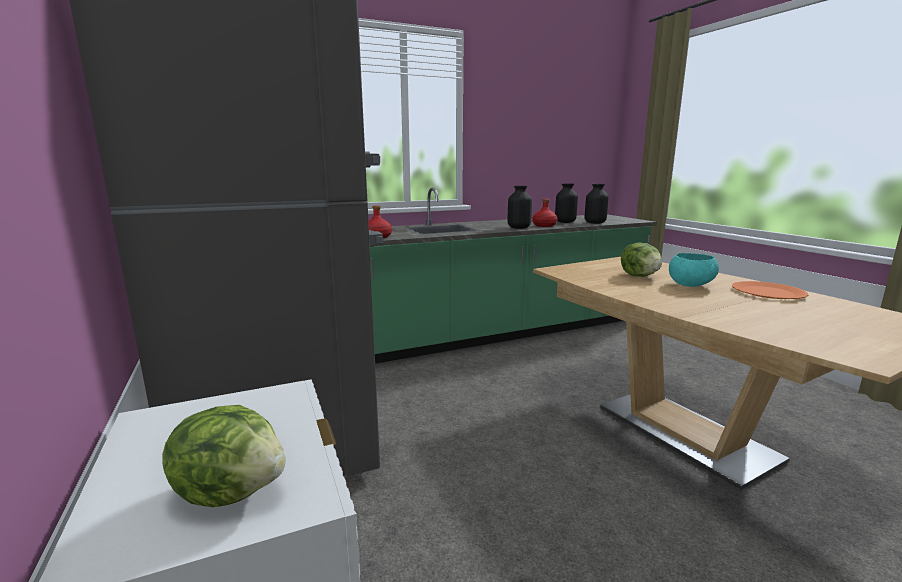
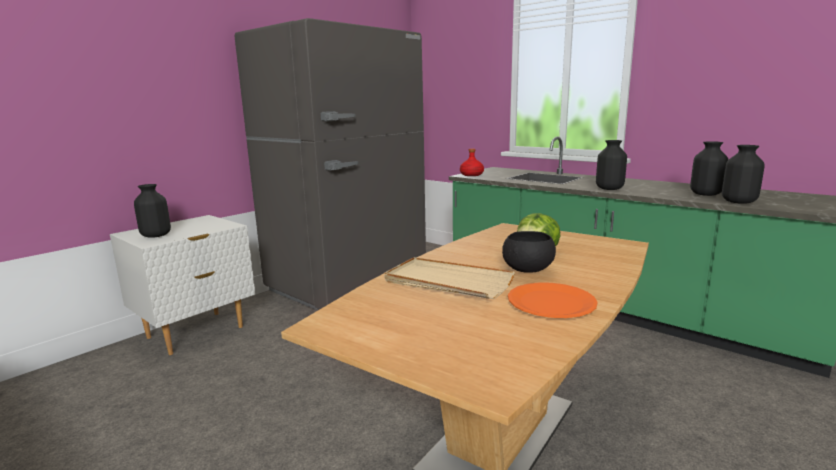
camera: 65 degrees right, 0 degrees up
lettuce [162,405,286,507] -> black vase [134,184,171,238]
red bottle [532,199,558,227] -> none
turquoise bowl [669,253,719,287] -> black bowl [502,231,556,273]
none -> beige tray [384,257,515,299]

